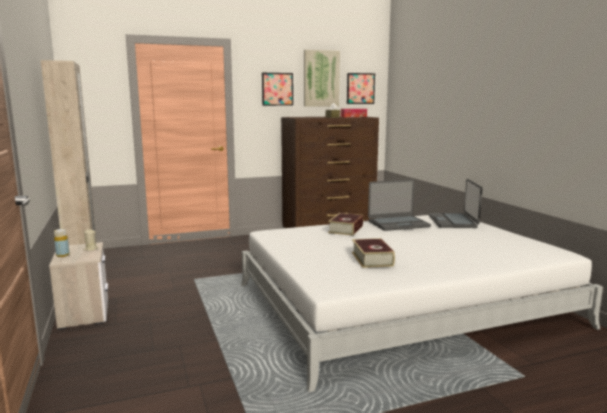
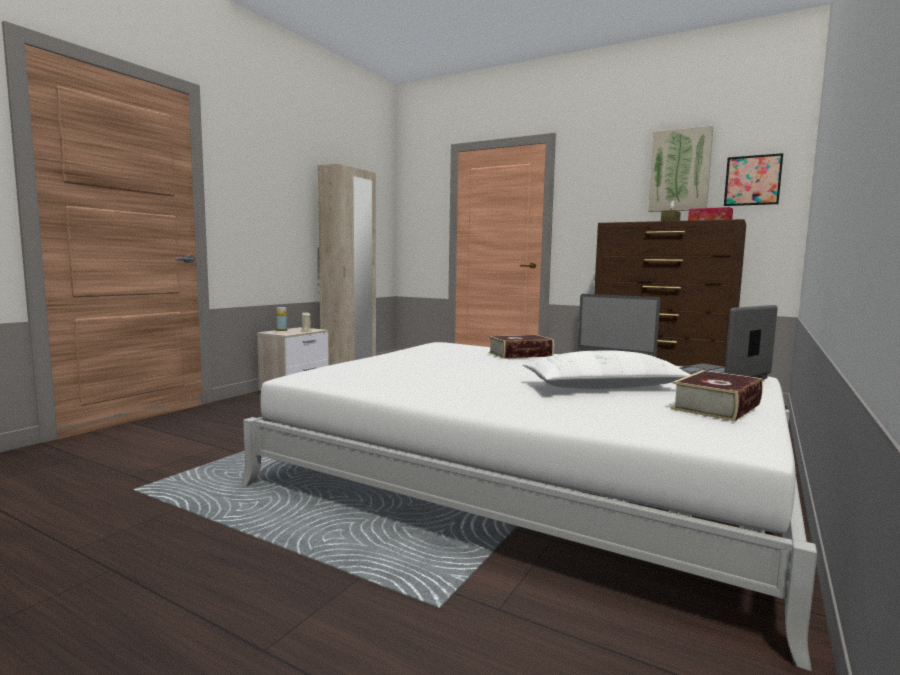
camera: 50 degrees right, 5 degrees down
picture [262,73,293,106] -> none
book [352,238,395,268] -> book moved to [671,370,763,421]
none -> white pillow [523,350,690,389]

